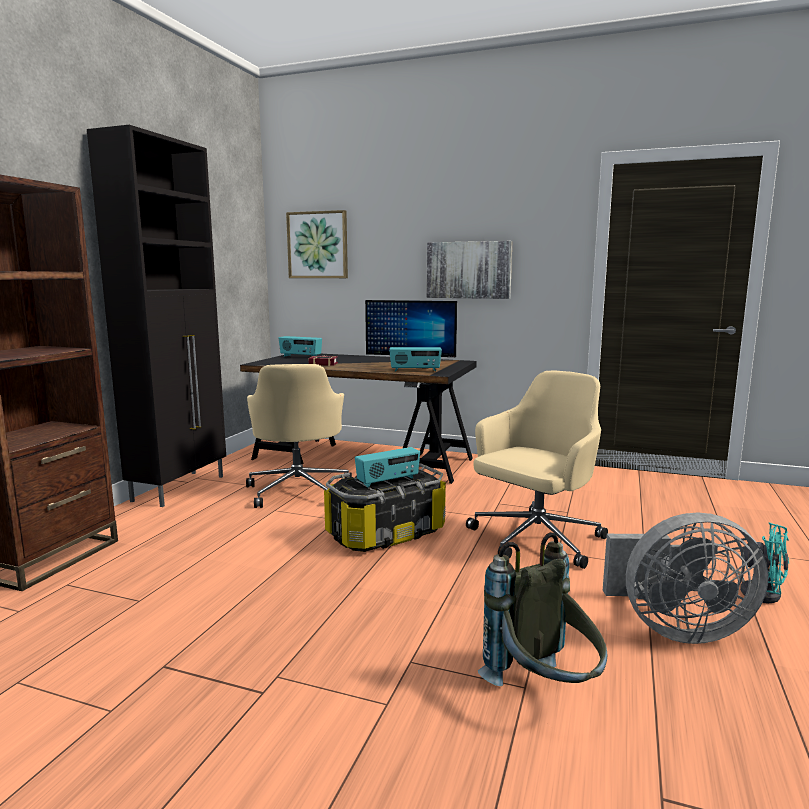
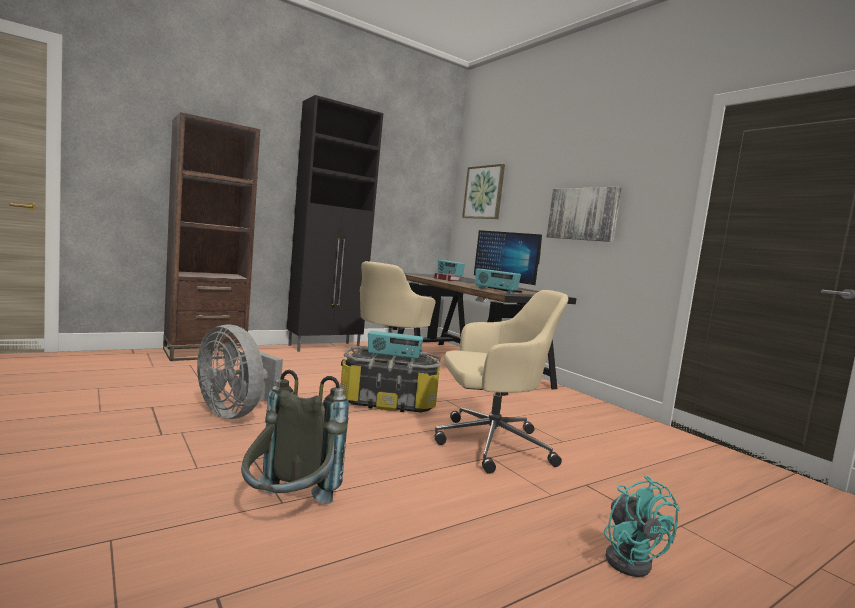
camera: 35 degrees right, 5 degrees down
grey fan [603,513,769,644] -> grey fan moved to [197,324,283,419]

